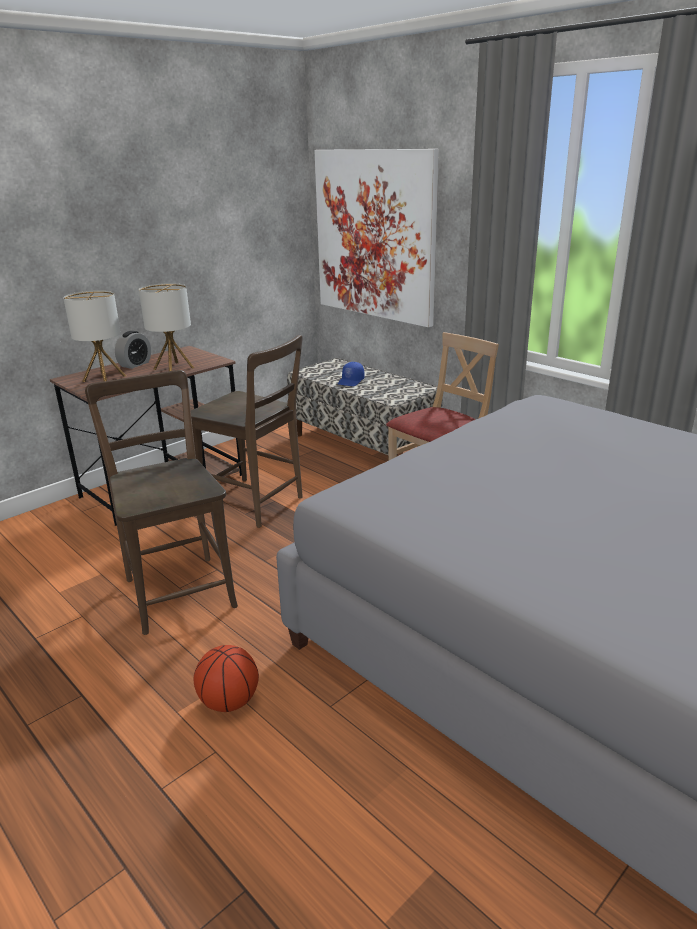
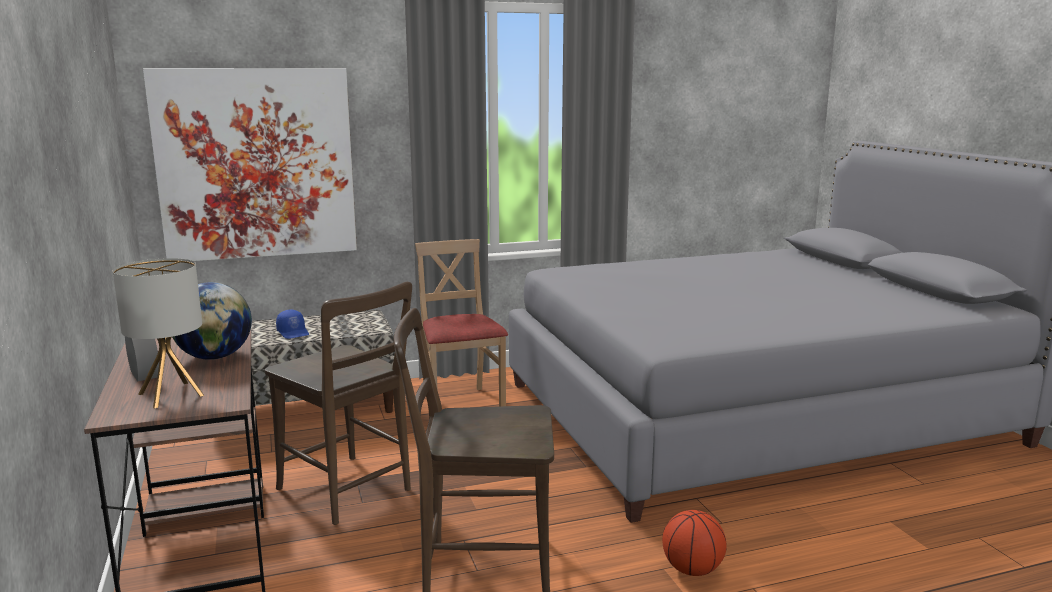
camera: 65 degrees left, 10 degrees down
table lamp [139,283,194,371] -> globe [172,282,252,360]
brown chair [191,335,303,528] -> brown chair turned 75 degrees clockwise [265,282,412,525]

